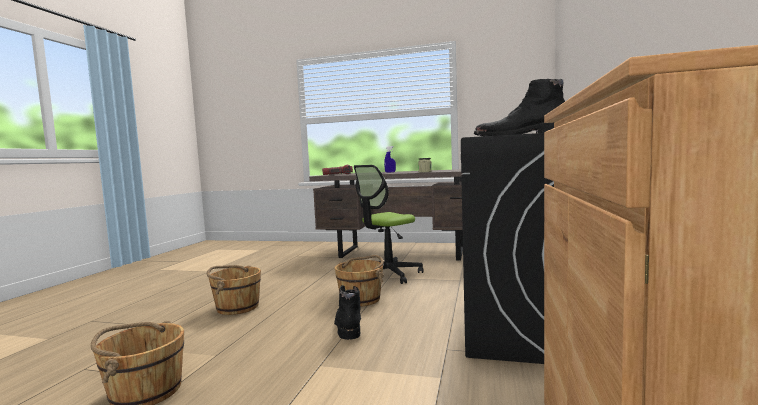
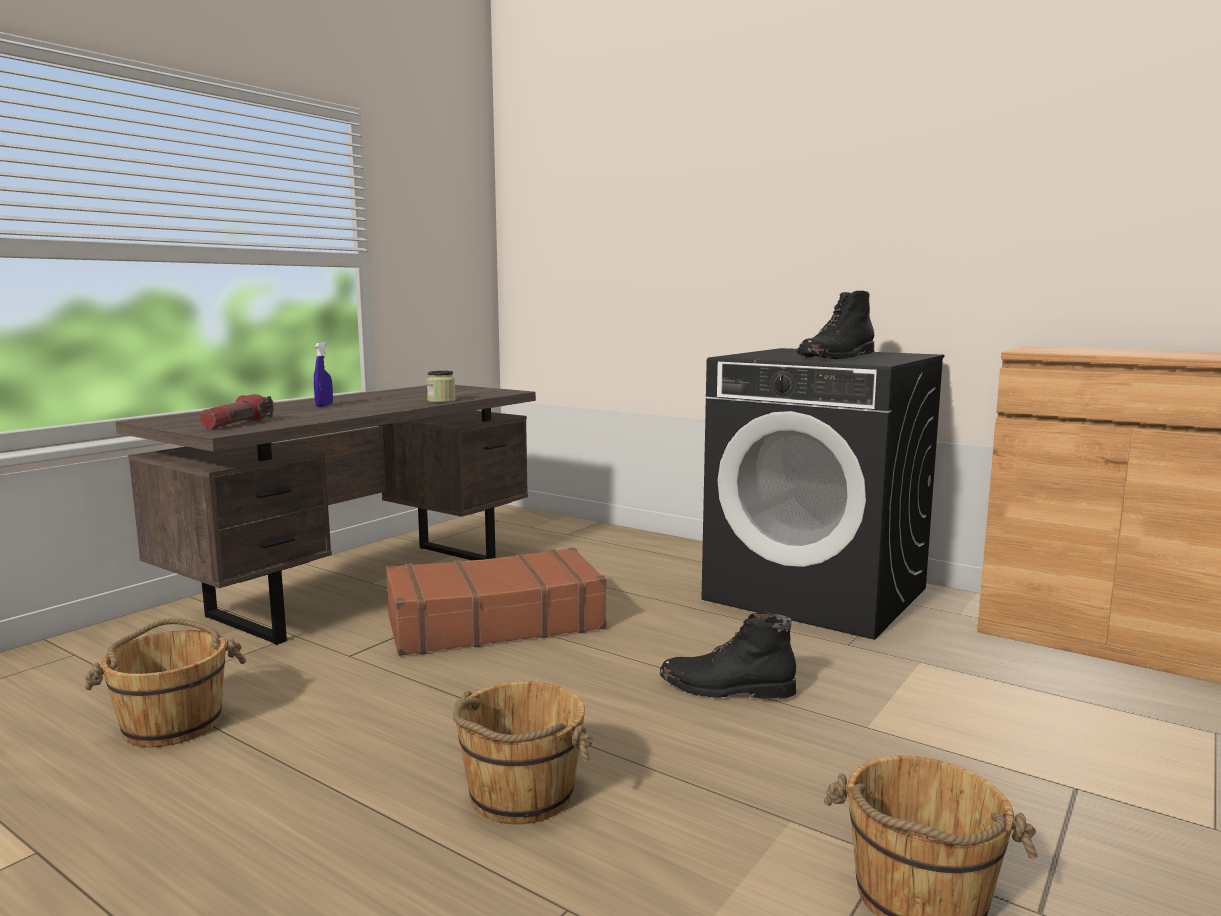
camera: 70 degrees left, 5 degrees up
brown bucket [335,255,384,307] -> brown bucket moved to [85,618,246,747]
office chair [354,165,424,284] -> brown suitcase [386,548,607,656]

